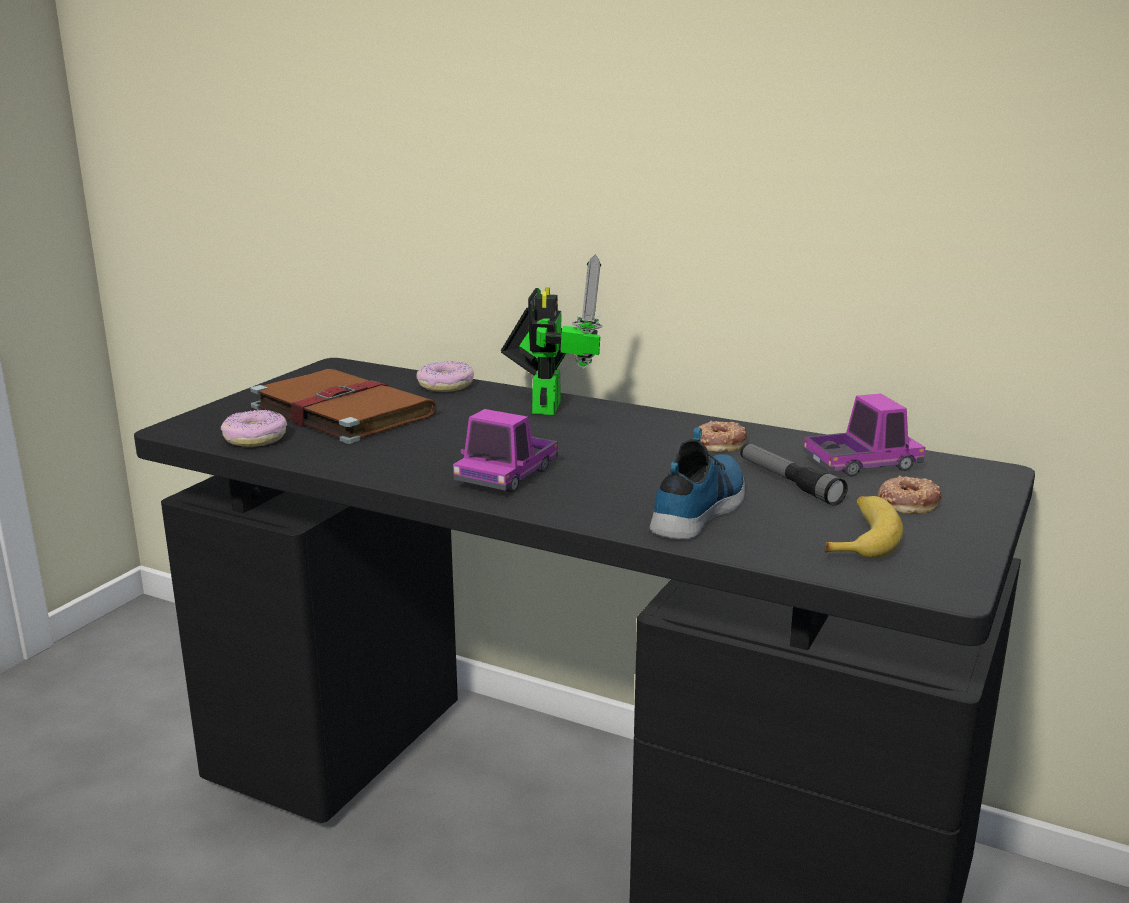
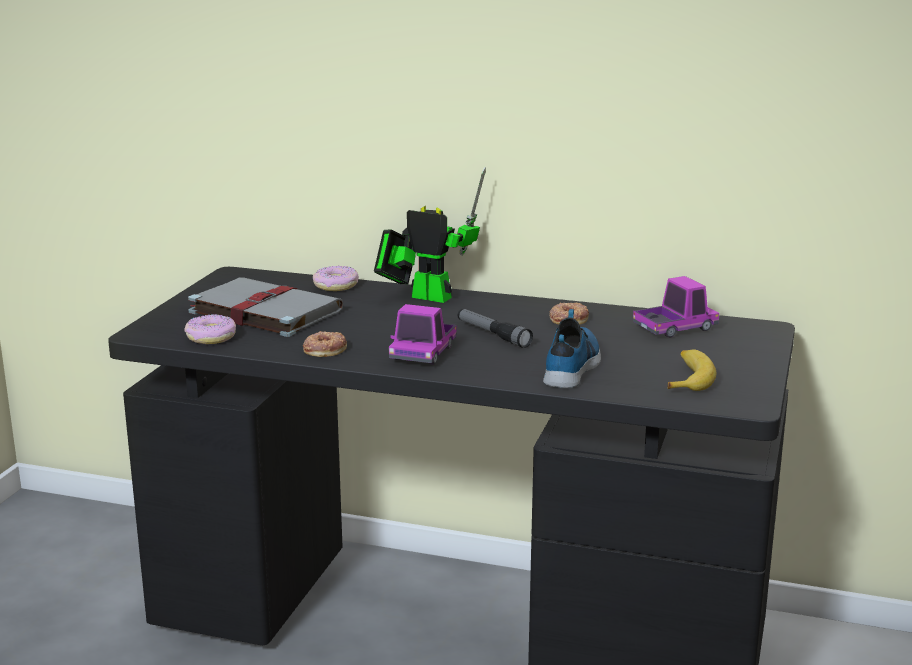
camera: 10 degrees left, 0 degrees up
brown book [250,369,437,444] -> grey book [188,277,344,337]
toy robot [501,254,603,415] -> toy robot turned 60 degrees counterclockwise [374,167,486,303]
flashlight [740,443,848,506] -> flashlight moved to [458,309,533,348]
donut [878,475,942,514] -> donut moved to [303,331,347,357]

